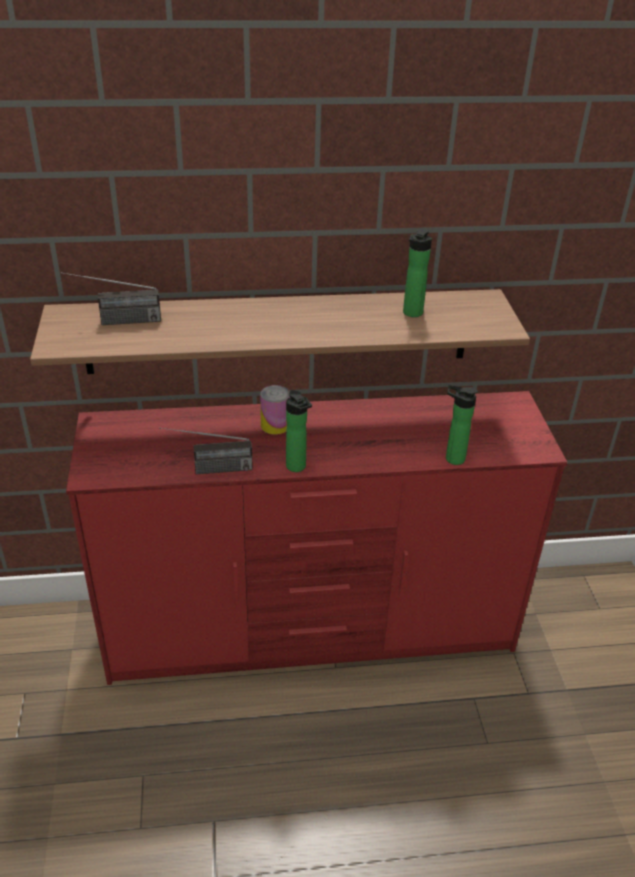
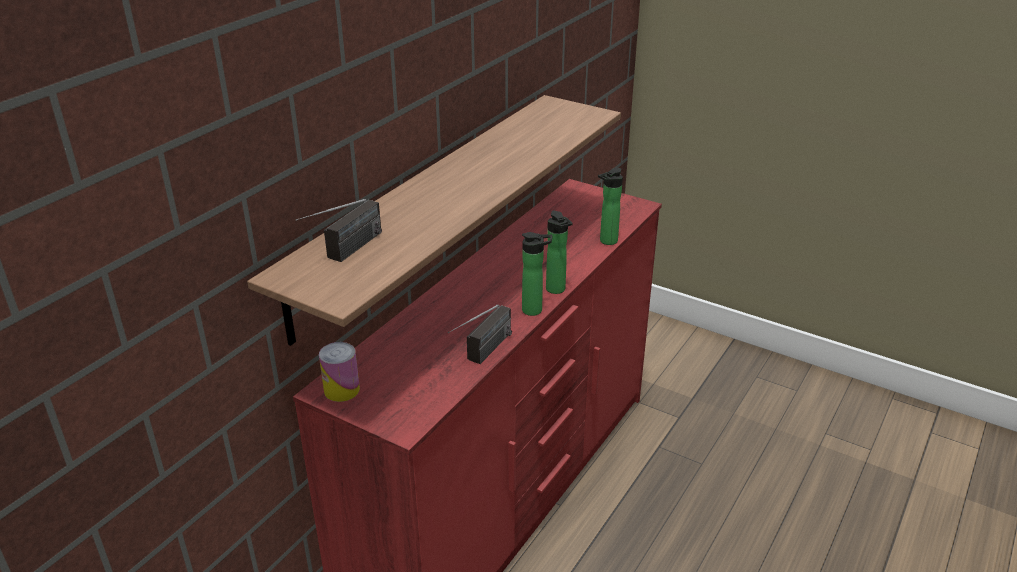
camera: 50 degrees left, 5 degrees down
can [260,385,290,435] -> can moved to [319,342,360,402]
bottle [403,227,432,317] -> bottle moved to [546,211,573,294]

